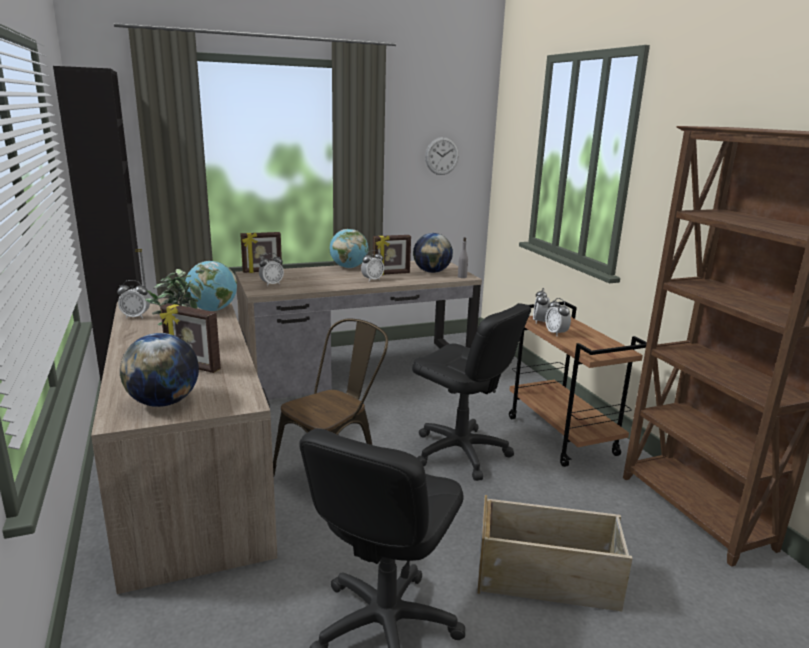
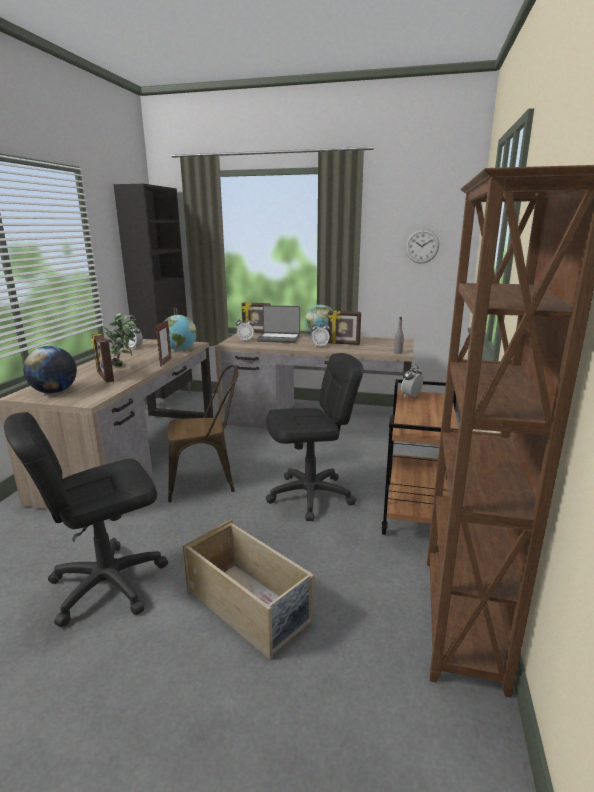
camera: 35 degrees right, 0 degrees up
black office chair [412,303,531,481] -> black office chair turned 90 degrees counterclockwise [266,353,364,521]
globe [413,233,453,273] -> none
alarm clock [545,298,571,336] -> none
none -> picture frame [156,319,172,367]
none -> laptop [256,305,300,343]

